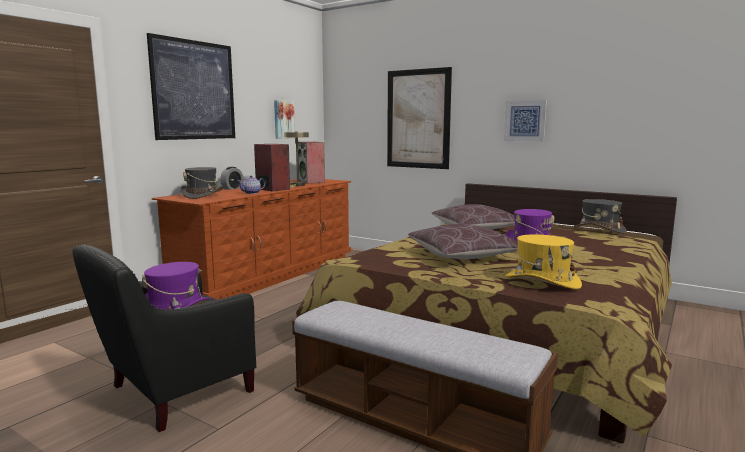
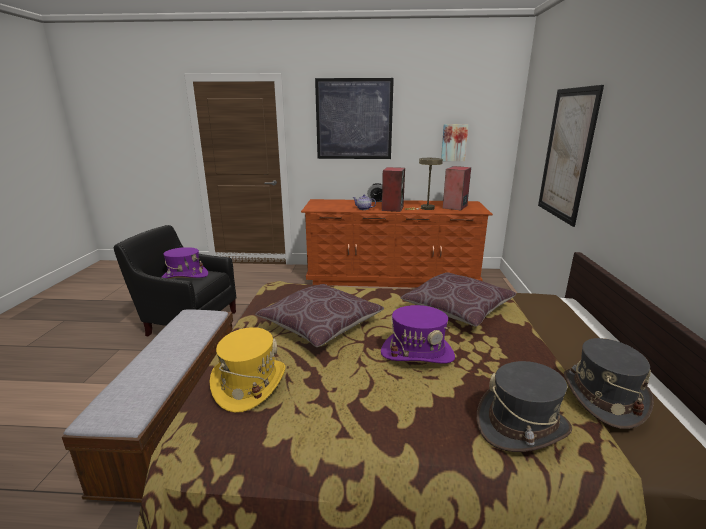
camera: 60 degrees right, 10 degrees up
grey hat [180,167,223,199] -> grey hat moved to [477,361,572,452]
picture [504,100,547,141] -> none

